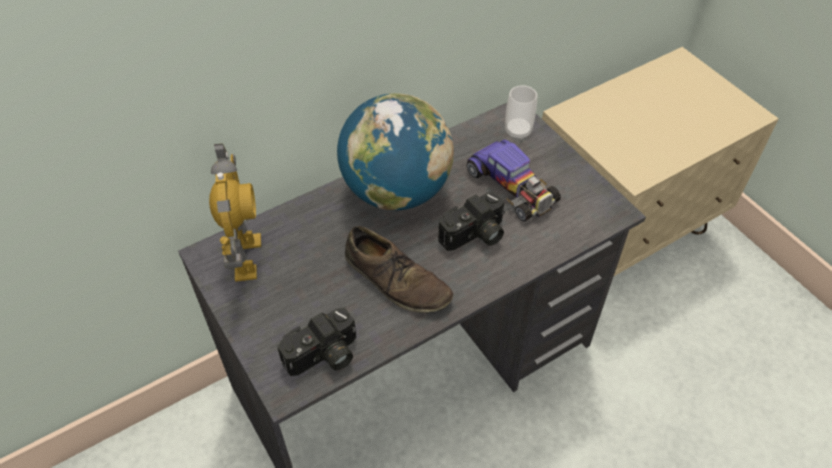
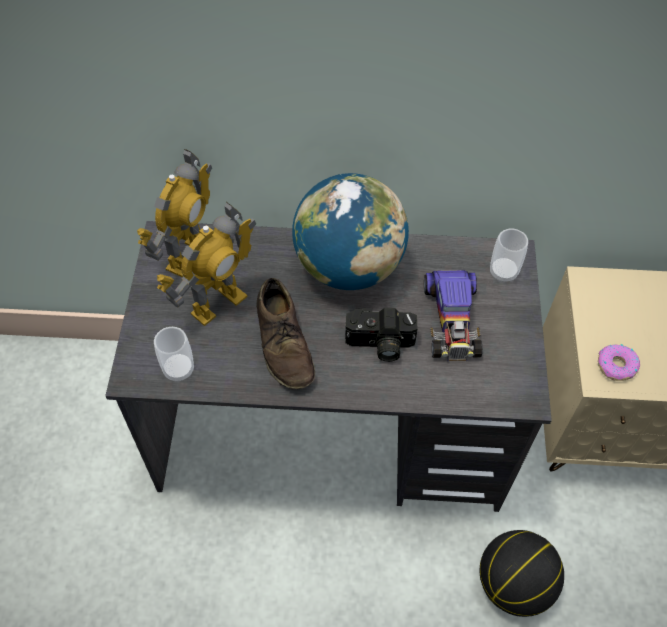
camera: 35 degrees right, 5 degrees up
camera [277,307,356,376] -> cup [154,327,194,382]
none -> toy robot [157,202,256,326]
none -> basketball [480,530,564,617]
none -> donut [598,344,640,381]

